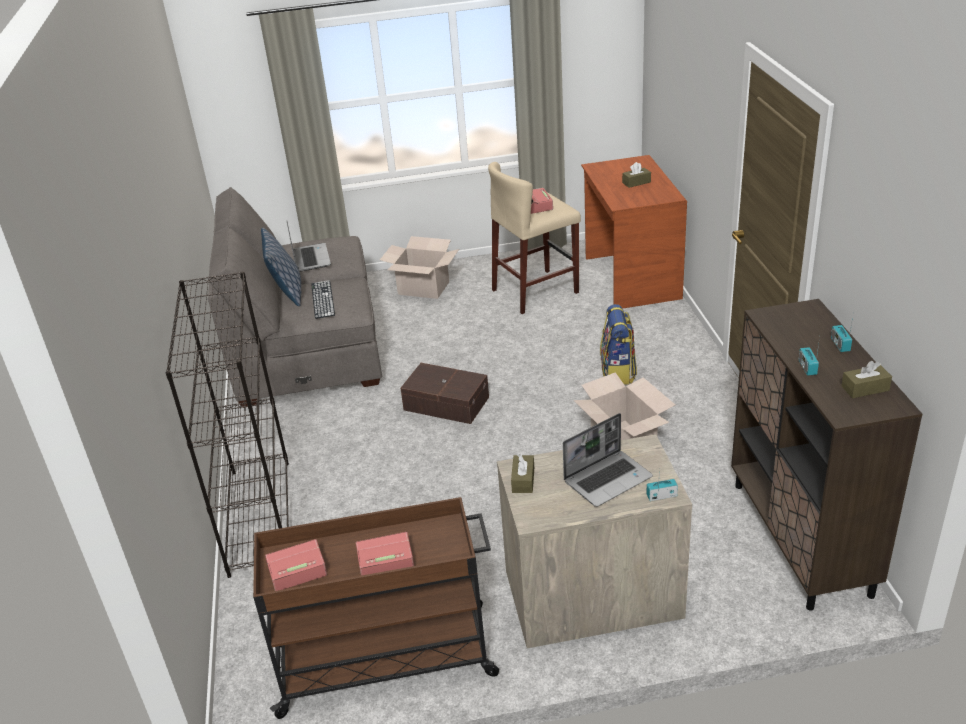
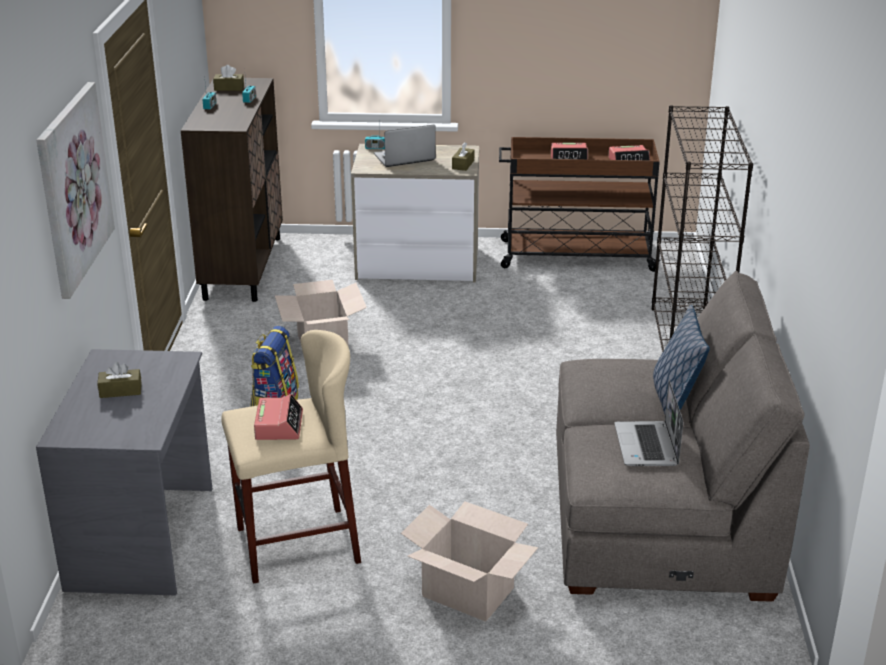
camera: 170 degrees left, 5 degrees down
keyboard [311,280,335,319] -> none
brown storage box [400,363,489,424] -> none
brown desk [581,155,687,309] -> grey desk [36,349,212,596]
none -> picture [36,82,115,299]

